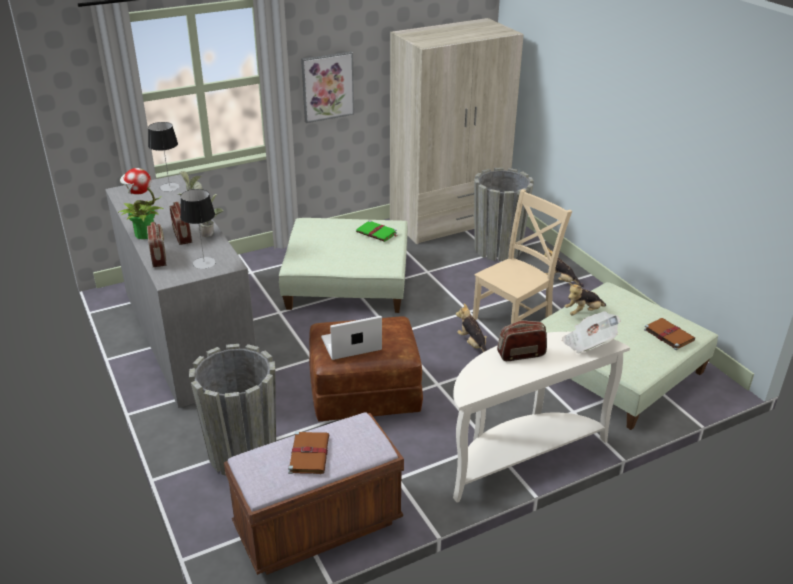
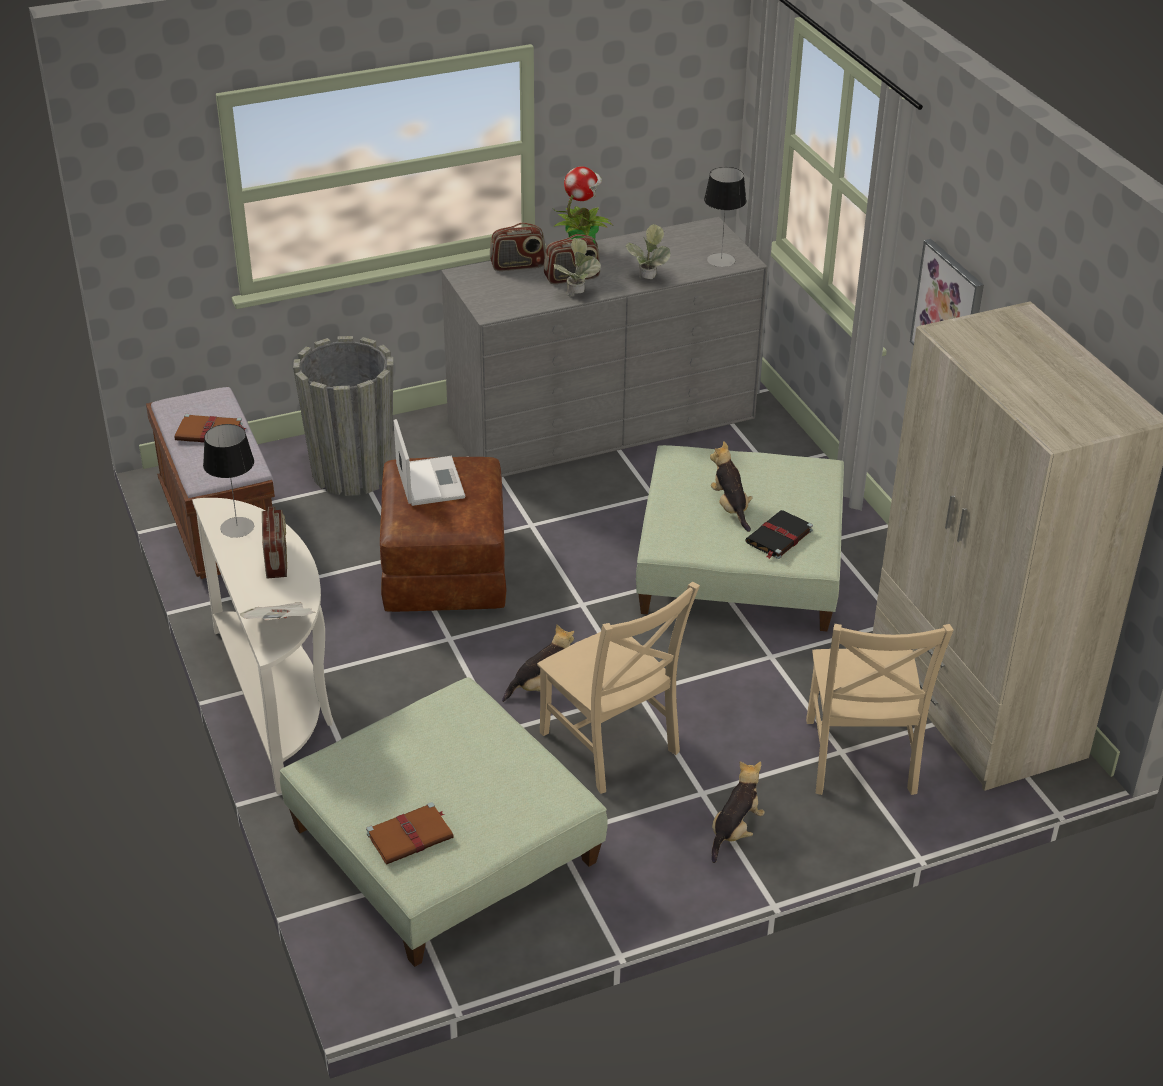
camera: 95 degrees right, 5 degrees up
table lamp [180,189,216,269] -> table lamp moved to [203,424,254,538]
green book [356,220,397,242] -> black book [745,510,813,559]
grey planter [474,168,534,261] -> beige chair [806,624,954,795]
plush toy [564,283,606,316] -> plush toy moved to [710,441,753,532]

